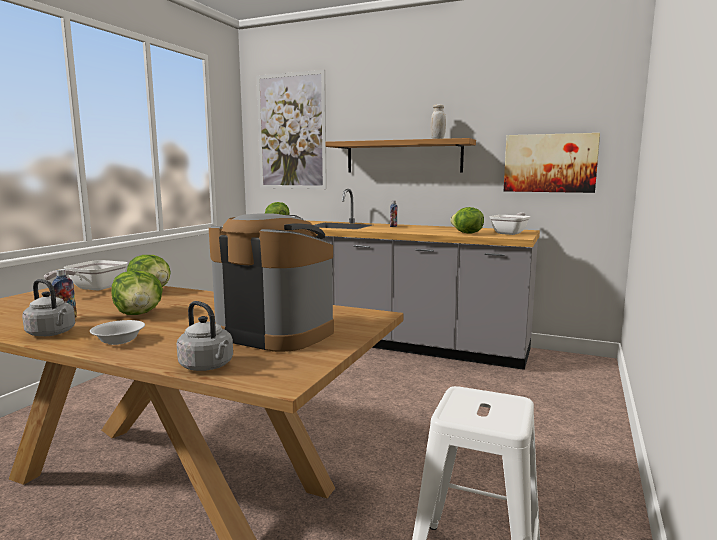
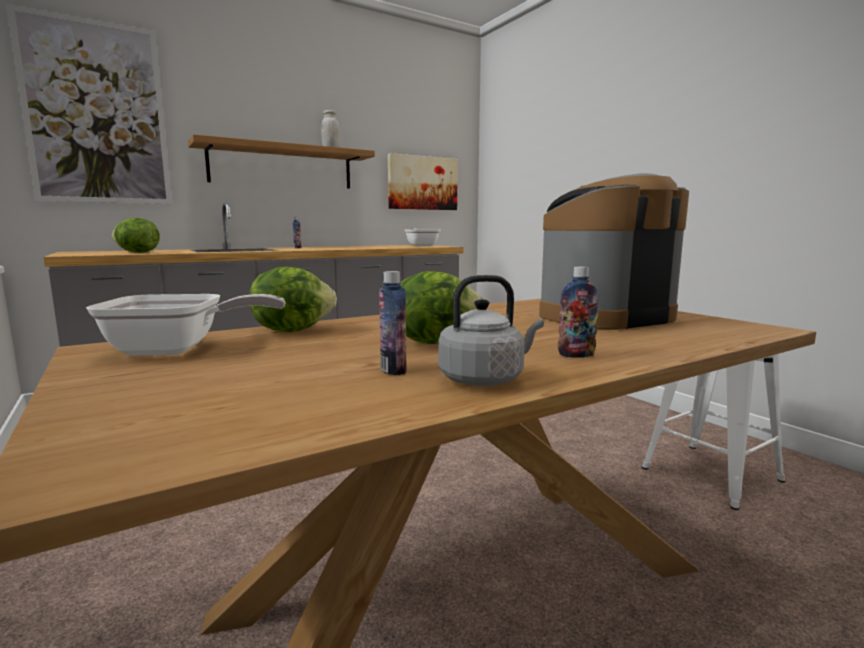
camera: 55 degrees left, 0 degrees up
frying pan [44,260,128,291] -> frying pan turned 60 degrees counterclockwise [86,294,286,356]
white bowl [90,320,145,345] -> bottle [558,266,599,358]
grey kettle [177,301,233,371] -> none
lettuce [450,207,484,234] -> none

